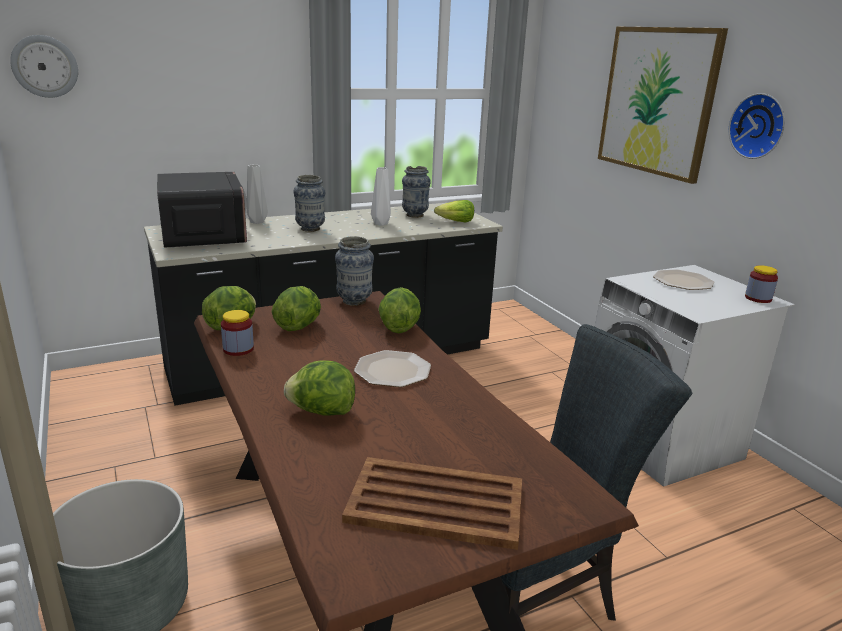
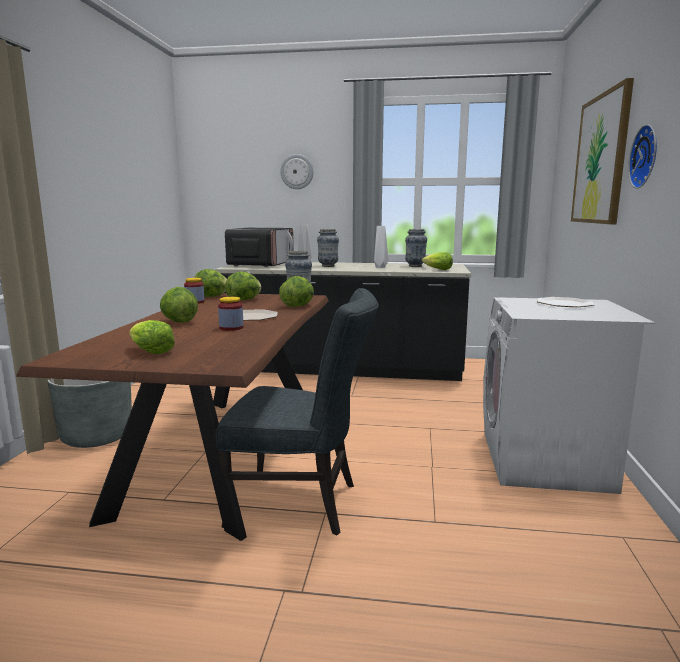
camera: 35 degrees right, 10 degrees down
wall clock [10,35,78,98] -> wall clock moved to [280,154,313,189]
brown tray [342,457,522,550] -> lettuce [129,320,175,354]
jar [745,265,778,303] -> jar moved to [218,297,243,331]

